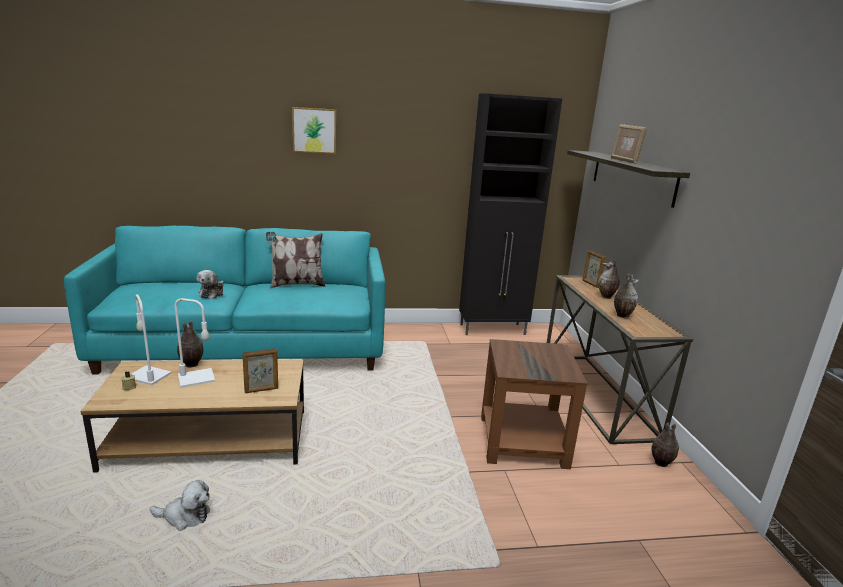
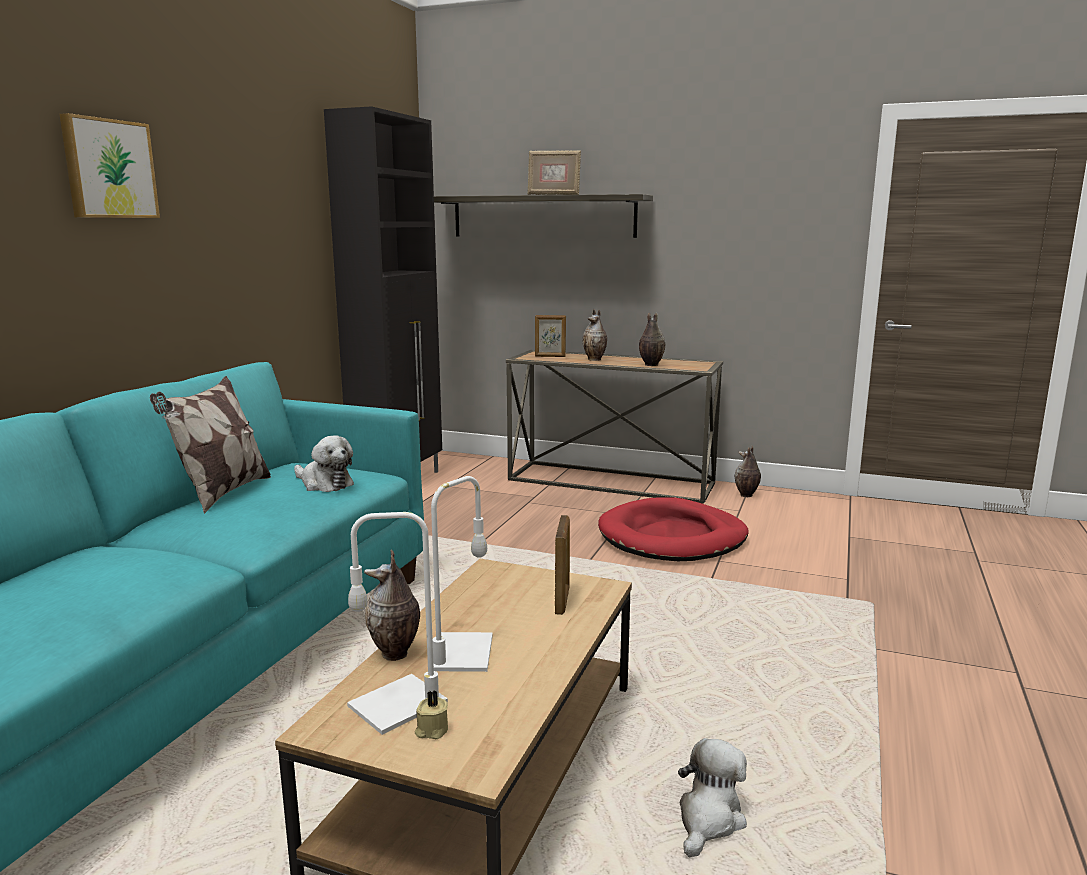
camera: 60 degrees left, 5 degrees down
plush toy [197,270,224,299] -> plush toy moved to [294,435,354,492]
brown side table [481,339,588,469] -> red dog bed [598,497,749,561]

